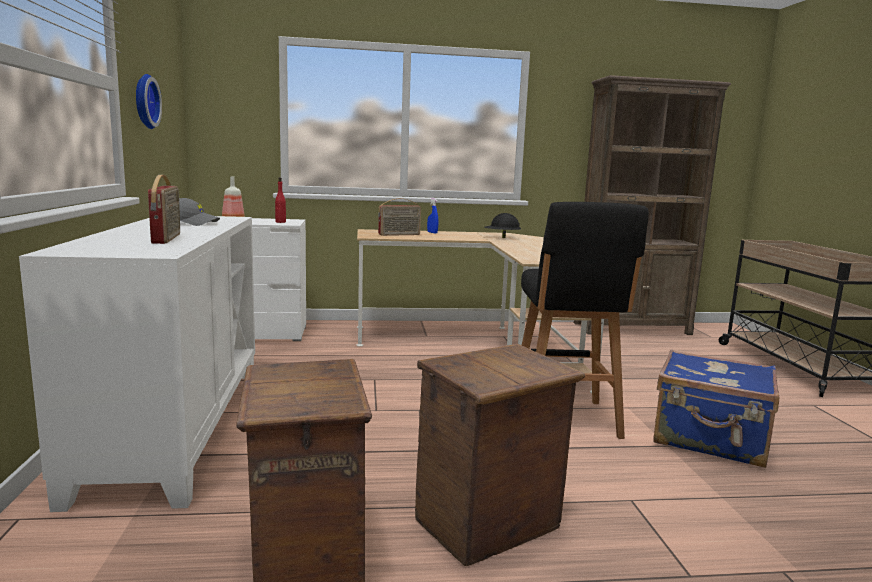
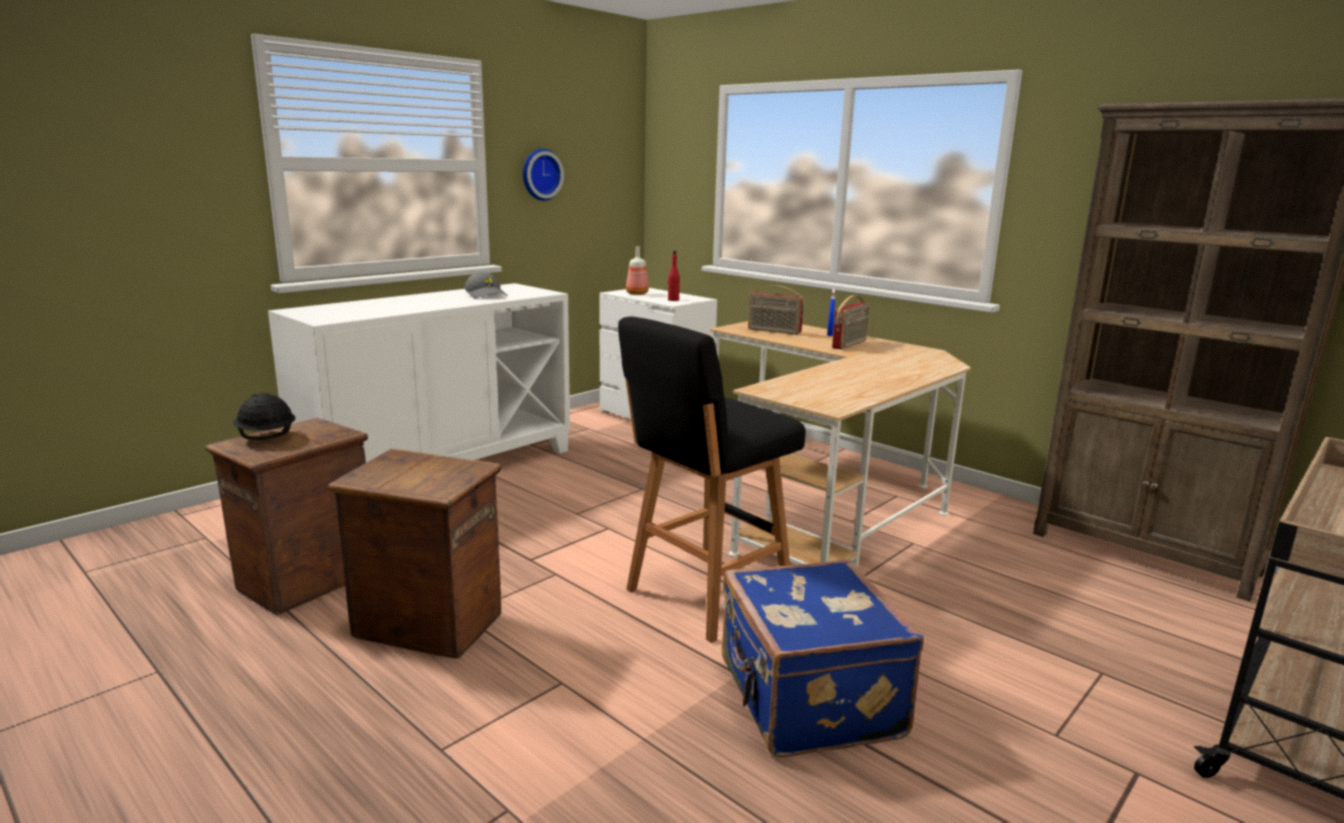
camera: 50 degrees right, 5 degrees up
radio [148,175,180,244] -> radio moved to [832,296,870,349]
black hard hat [484,213,521,238] -> black hard hat moved to [233,393,295,440]

